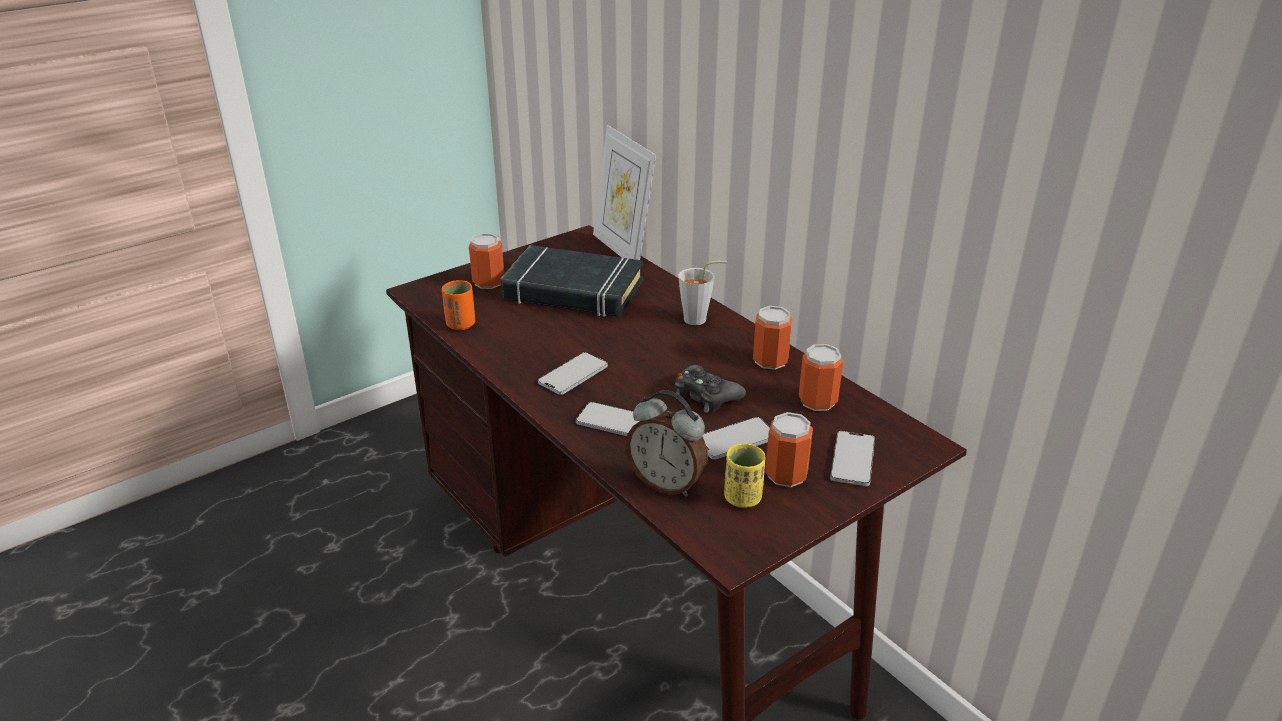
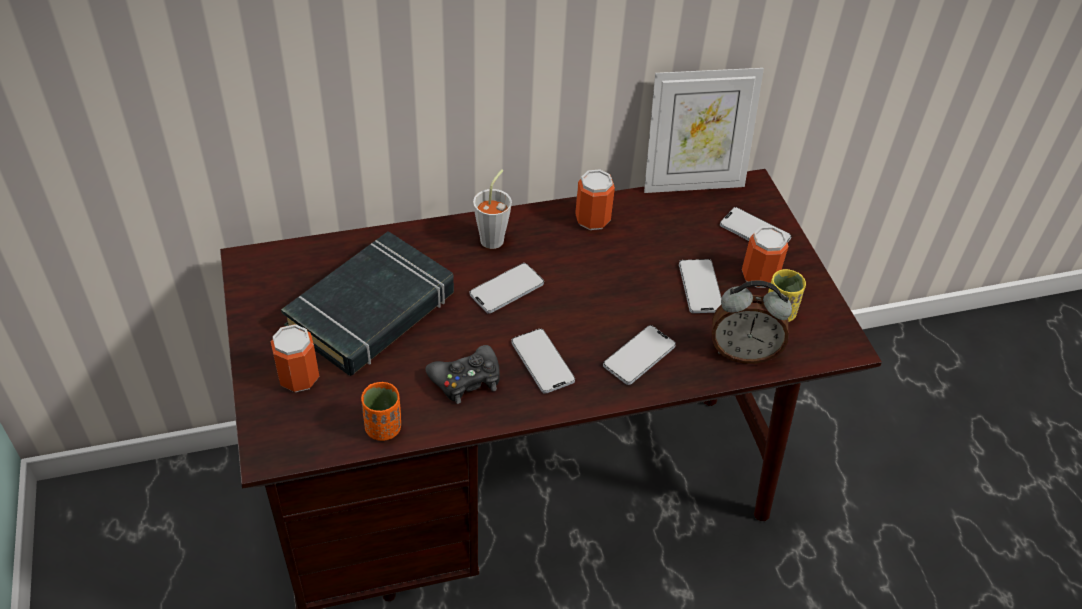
camera: 70 degrees left, 15 degrees up
picture frame [593,125,656,260] -> picture frame moved to [644,68,764,193]
alarm clock [625,390,708,497] -> alarm clock turned 45 degrees clockwise [712,280,792,364]
black game controller [675,365,746,413] -> black game controller moved to [425,345,500,404]
can [799,344,843,411] -> none
none -> phone [470,263,544,314]

